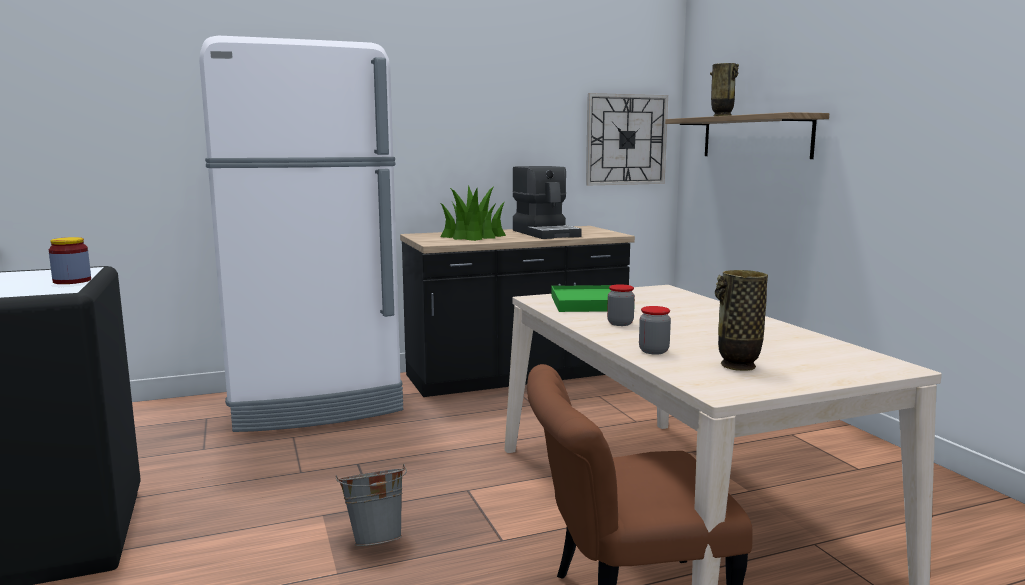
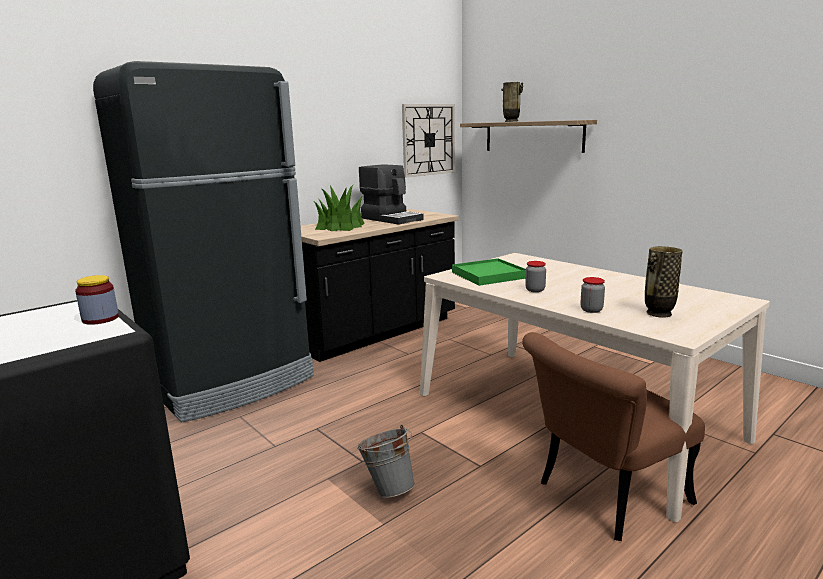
camera: 20 degrees left, 5 degrees up
white fridge [199,36,403,432] -> black fridge [93,61,314,422]

